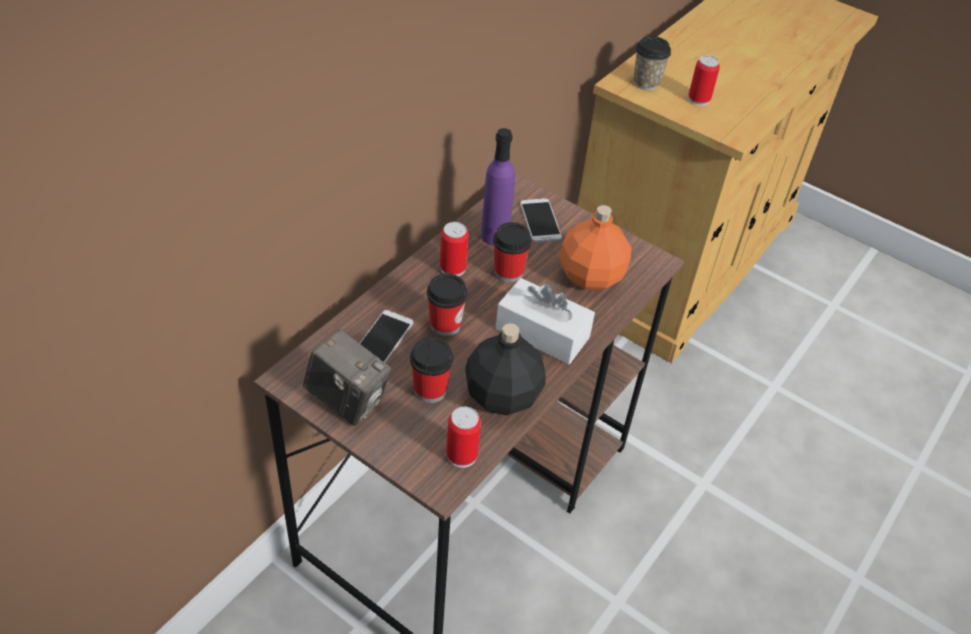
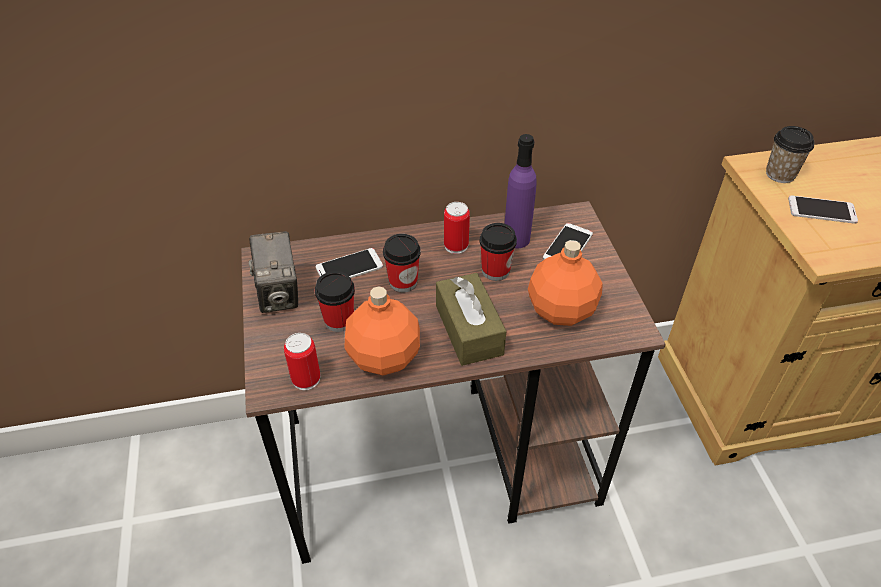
camera: 45 degrees right, 0 degrees up
black bottle [465,323,546,415] -> orange bottle [344,287,420,375]
white tissue box [496,278,595,365] -> brown tissue box [436,273,506,366]
can [688,55,720,106] -> phone [788,195,858,224]

